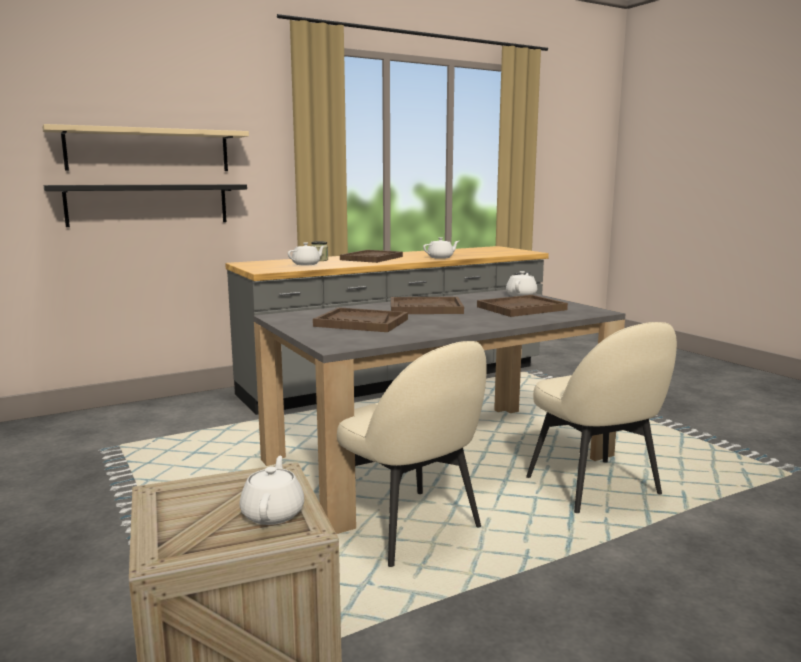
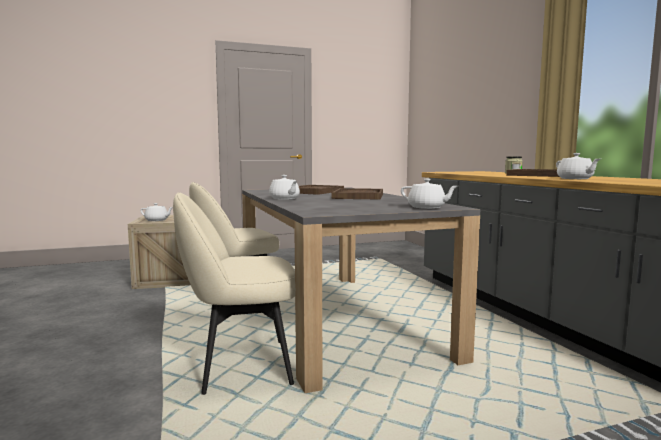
camera: 100 degrees right, 5 degrees down
beige shelf [42,124,249,171] -> none
black shelf [44,184,247,227] -> none
white teapot [288,242,325,266] -> white teapot moved to [269,175,300,200]
brown tray [477,295,568,317] -> none

